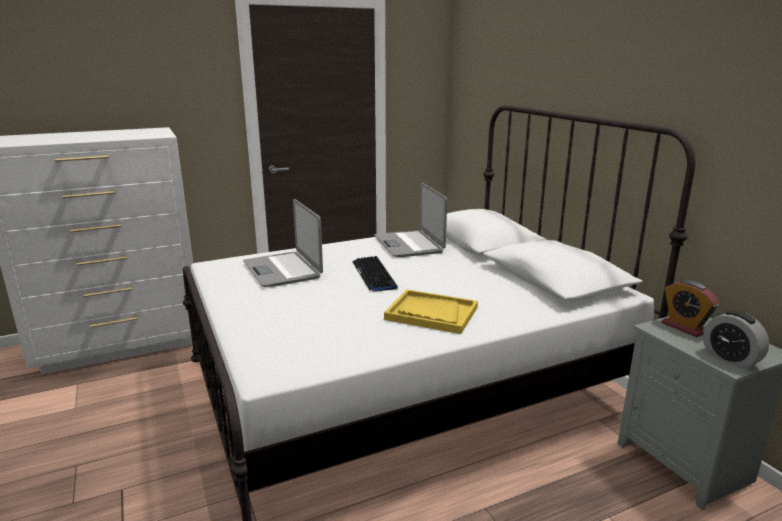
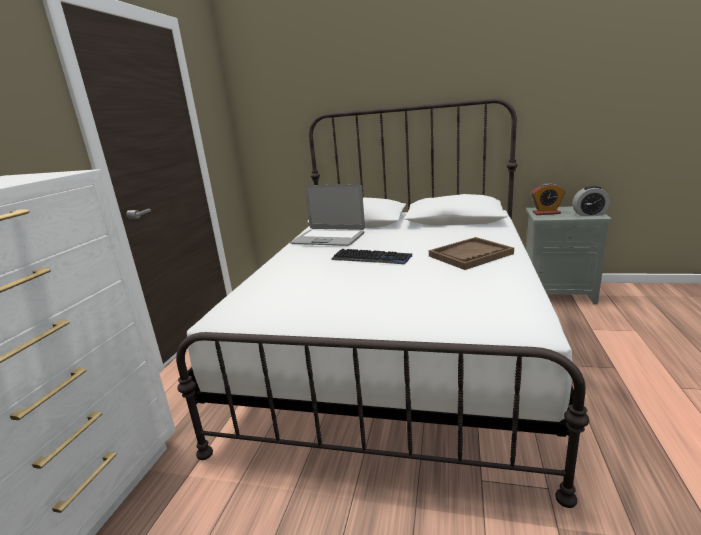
camera: 50 degrees left, 0 degrees up
laptop [243,199,323,287] -> none
yellow tray [384,289,478,334] -> brown tray [429,237,514,270]

